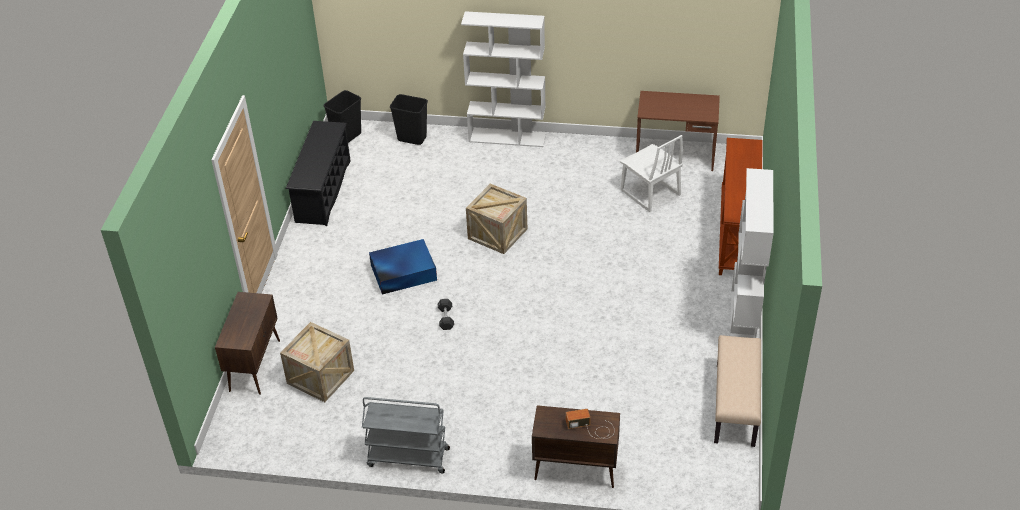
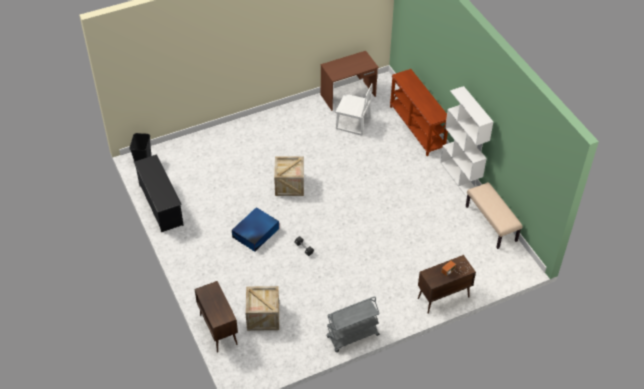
camera: 35 degrees left, 5 degrees up
black trash can [390,94,428,145] -> none
white bookcase [461,11,546,147] -> none

